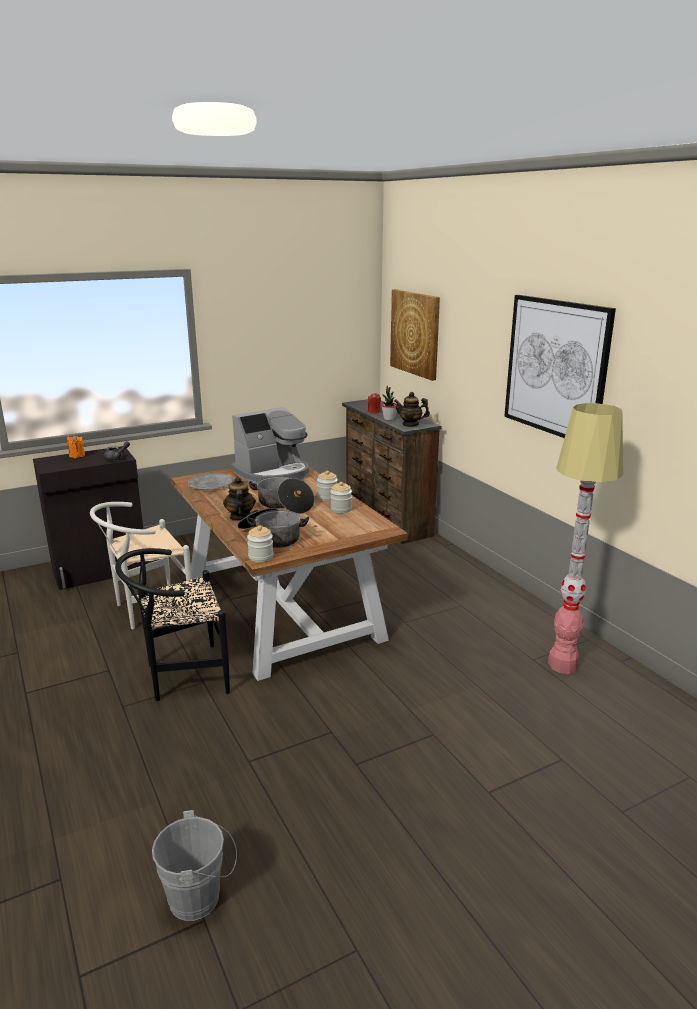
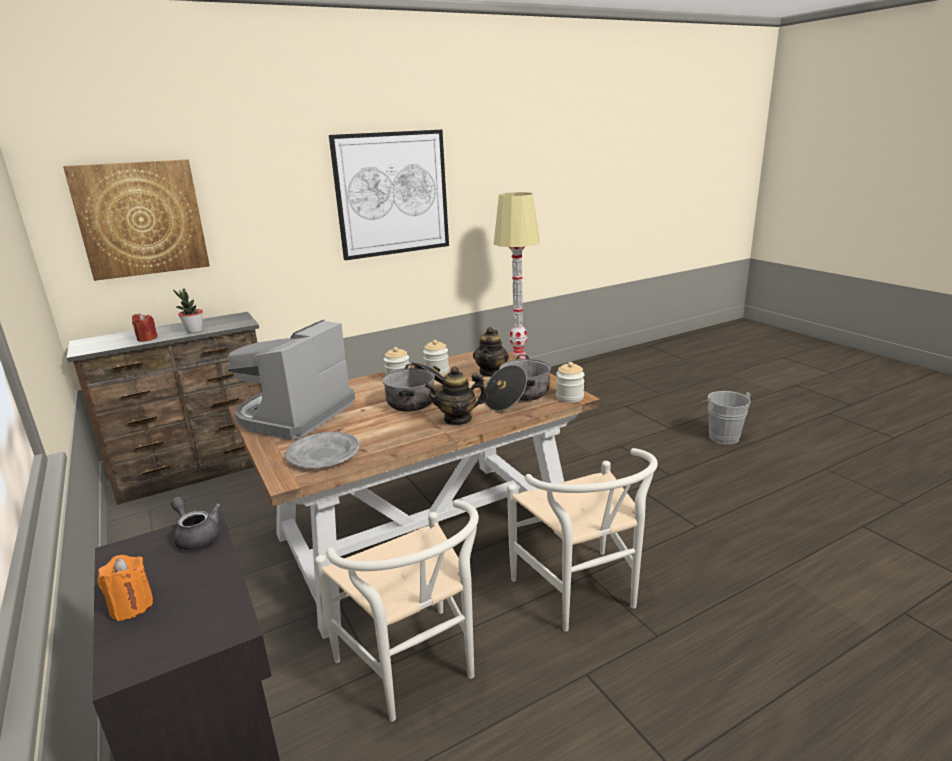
camera: 90 degrees left, 0 degrees up
black chair [115,548,230,701] -> white chair [507,448,658,632]
grey bucket [152,810,237,921] -> grey bucket moved to [702,391,751,444]
coffee machine [231,407,309,483] -> coffee machine turned 120 degrees counterclockwise [227,320,355,440]
teapot [394,392,430,427] -> teapot moved to [473,327,509,377]

